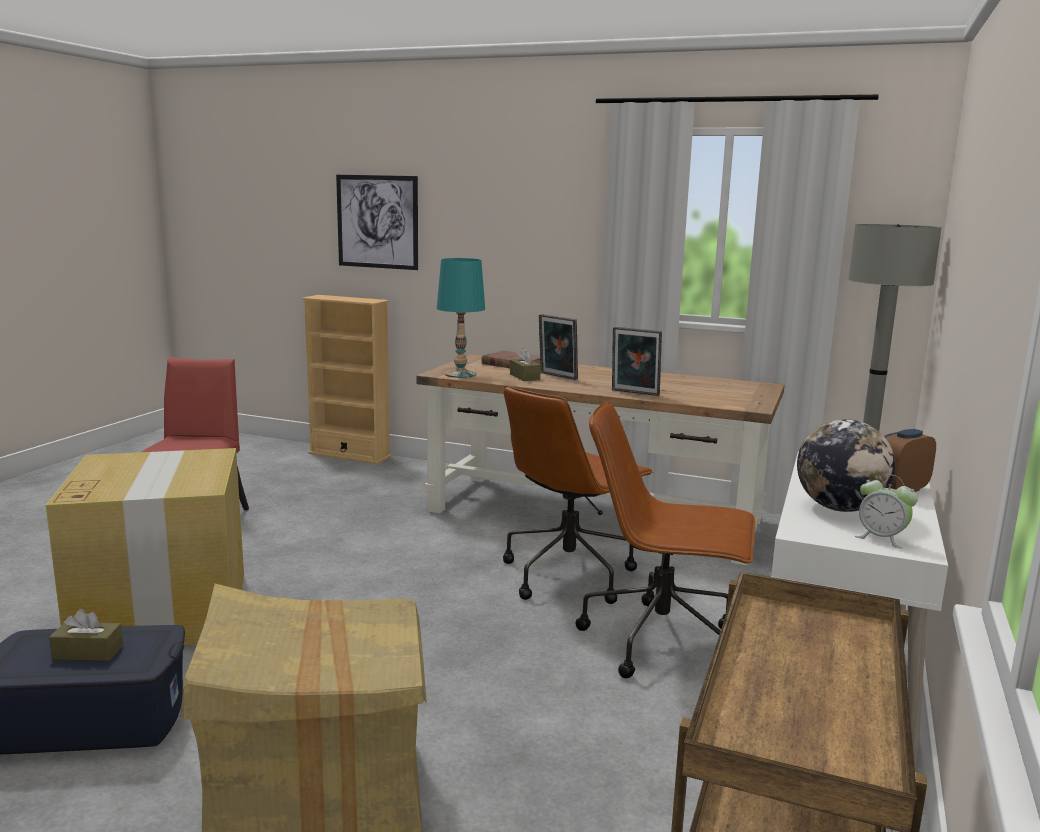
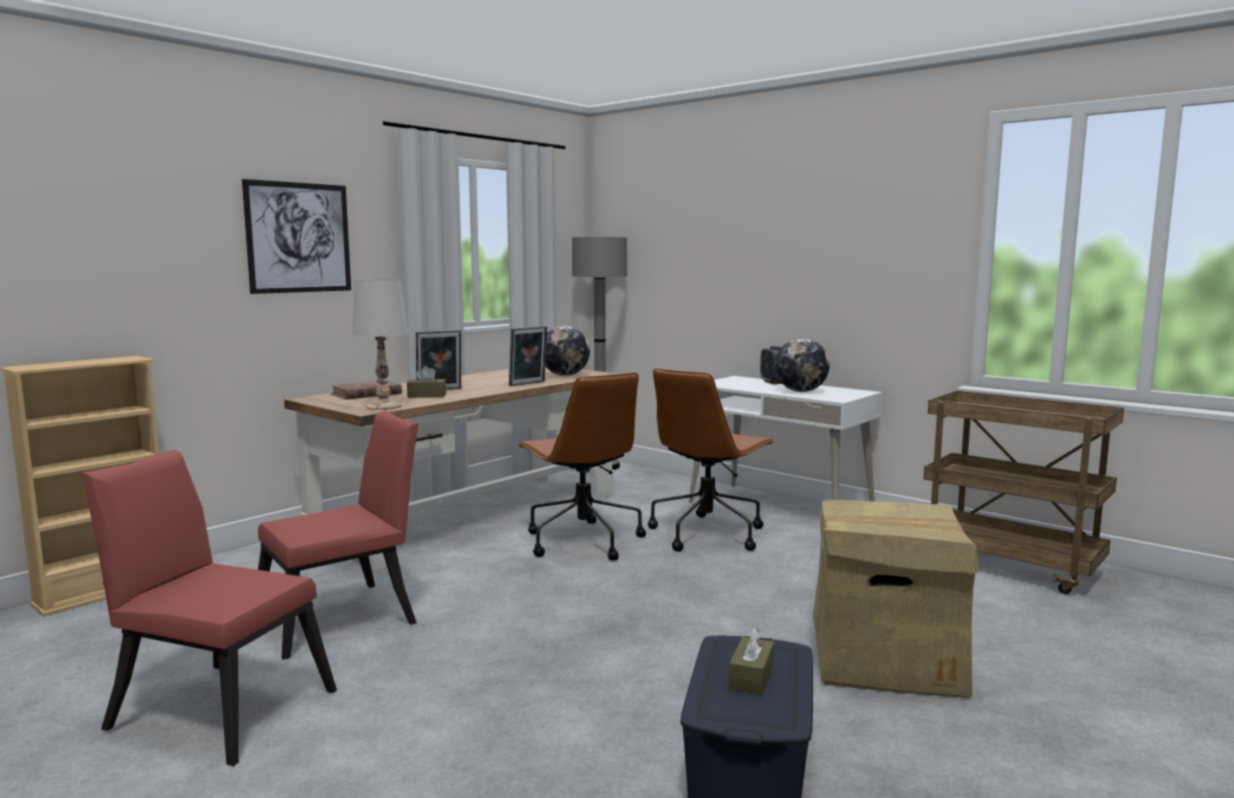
camera: 70 degrees left, 5 degrees down
cardboard box [46,448,244,646] -> none
picture [336,175,418,270] -> picture moved to [242,179,351,294]
turquoise table lamp [437,258,485,378] -> white table lamp [352,279,408,410]
alarm clock [855,474,918,549] -> none
none -> red chair [258,410,418,660]
none -> globe [545,326,590,376]

